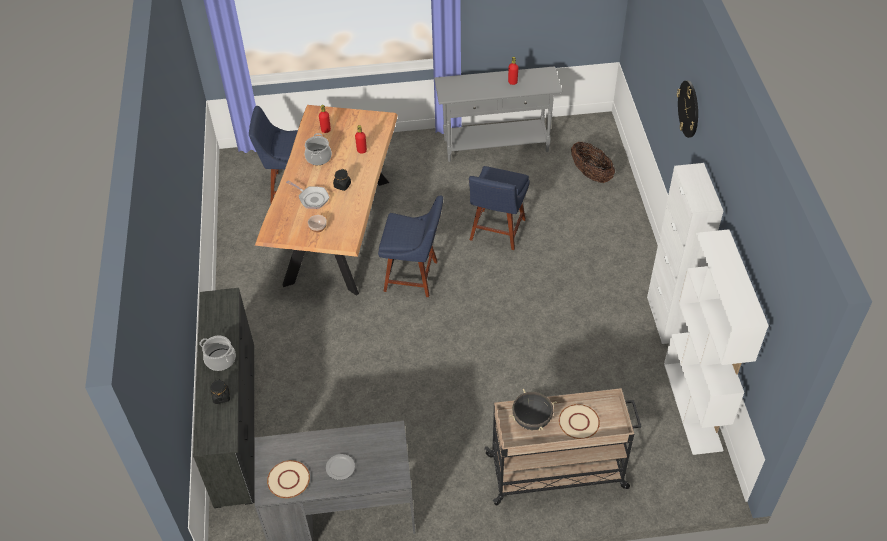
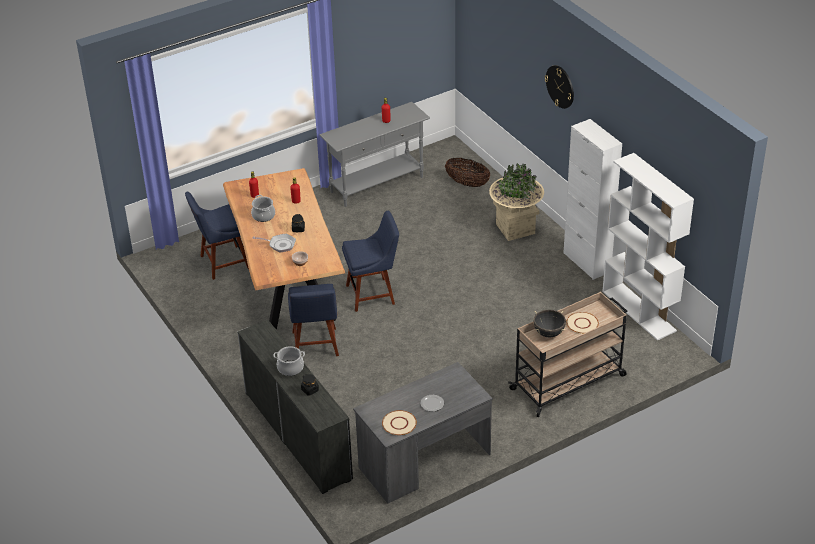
camera: 25 degrees left, 10 degrees down
blue chair [469,166,530,250] -> blue chair moved to [288,284,339,356]
none -> beige planter [489,163,544,241]

